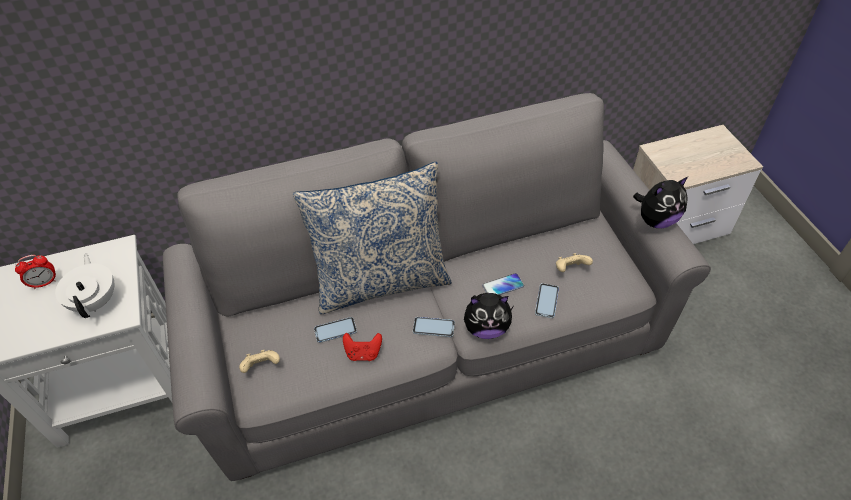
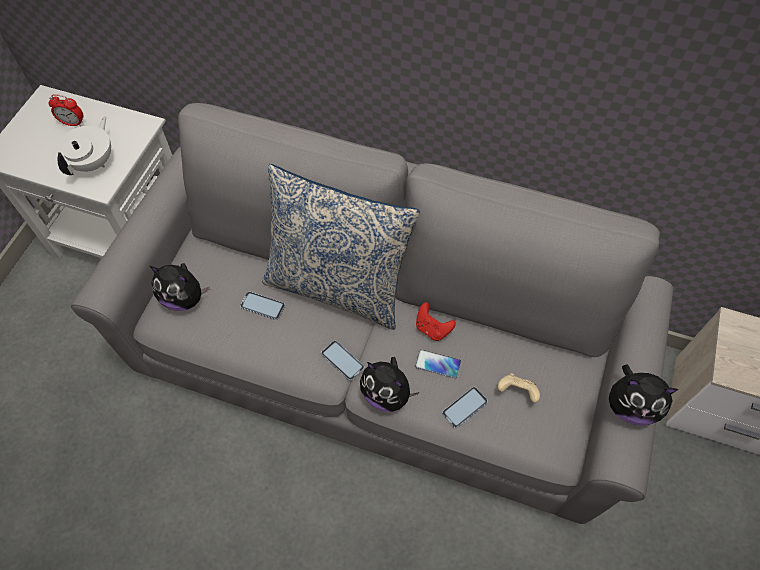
camera: 35 degrees right, 10 degrees up
beige game controller [239,350,280,373] -> plush toy [150,263,210,311]
red game controller [343,333,382,361] -> red game controller moved to [416,302,456,341]

